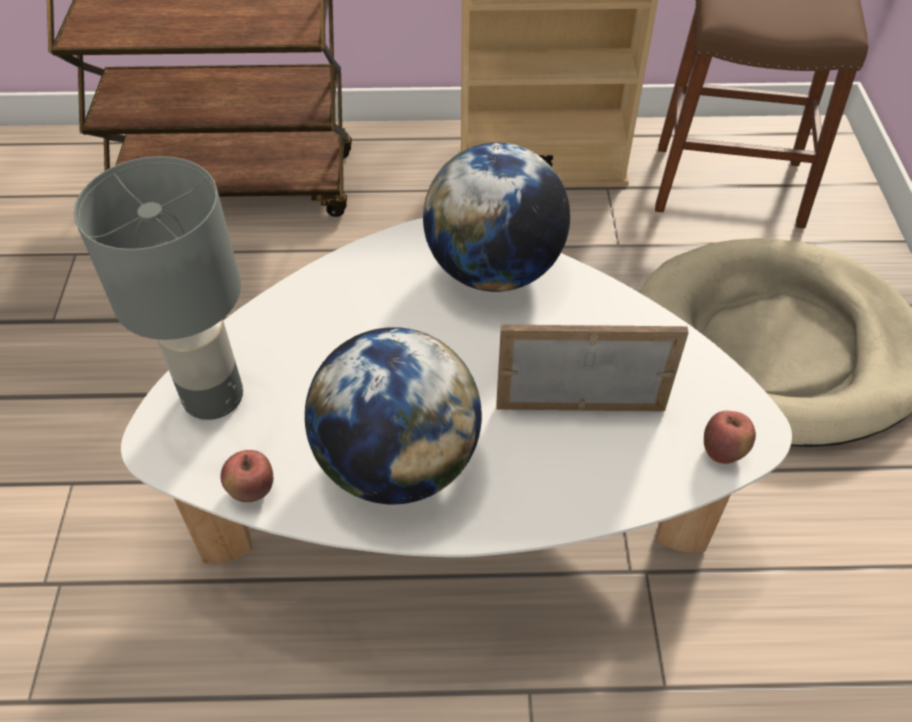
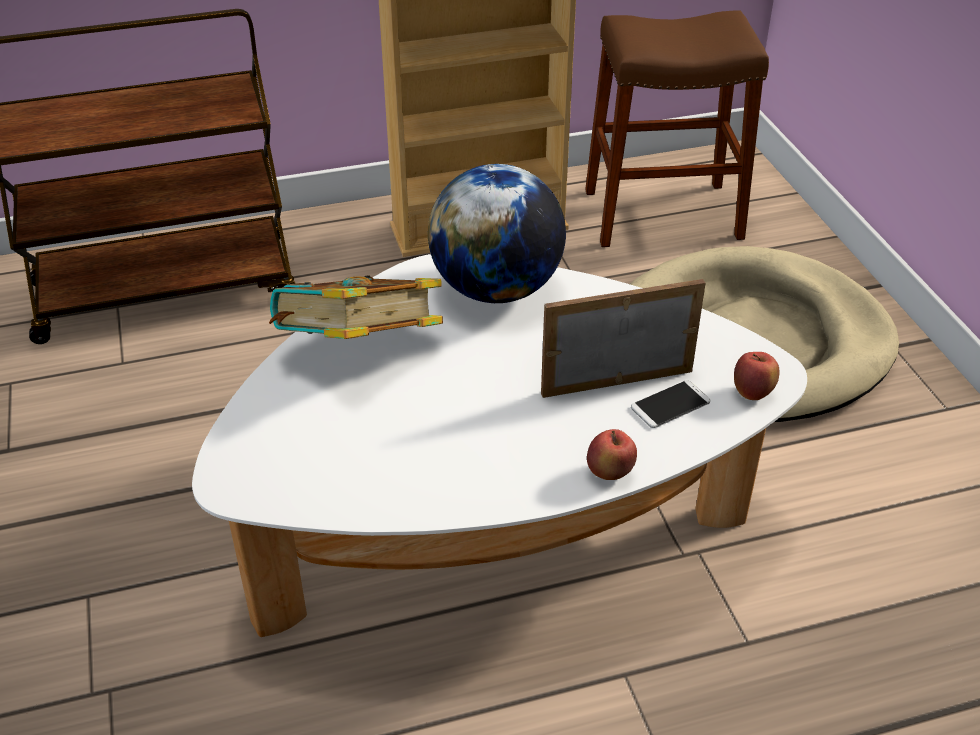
camera: 15 degrees left, 10 degrees down
grey table lamp [74,156,243,420] -> none
apple [221,450,273,502] -> apple moved to [587,429,637,480]
globe [305,327,482,505] -> none
none -> book [269,275,443,339]
none -> phone [631,380,710,428]

